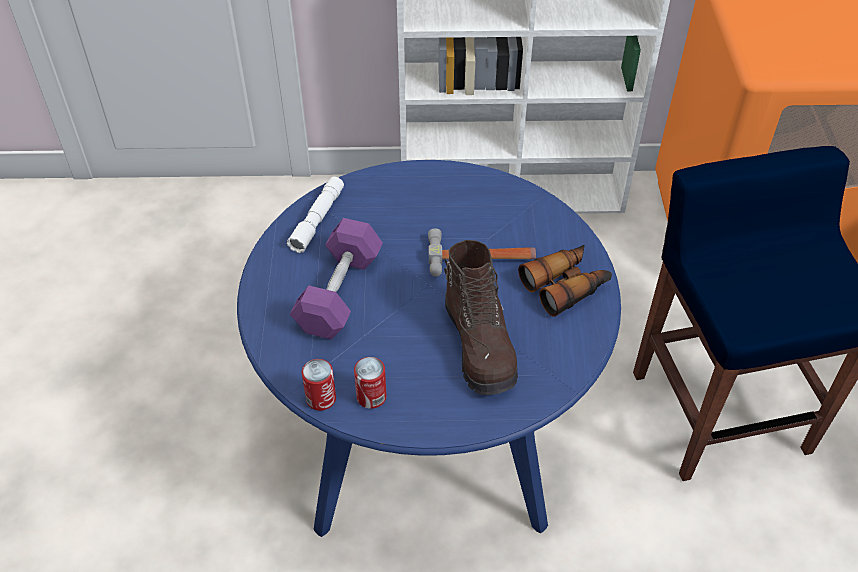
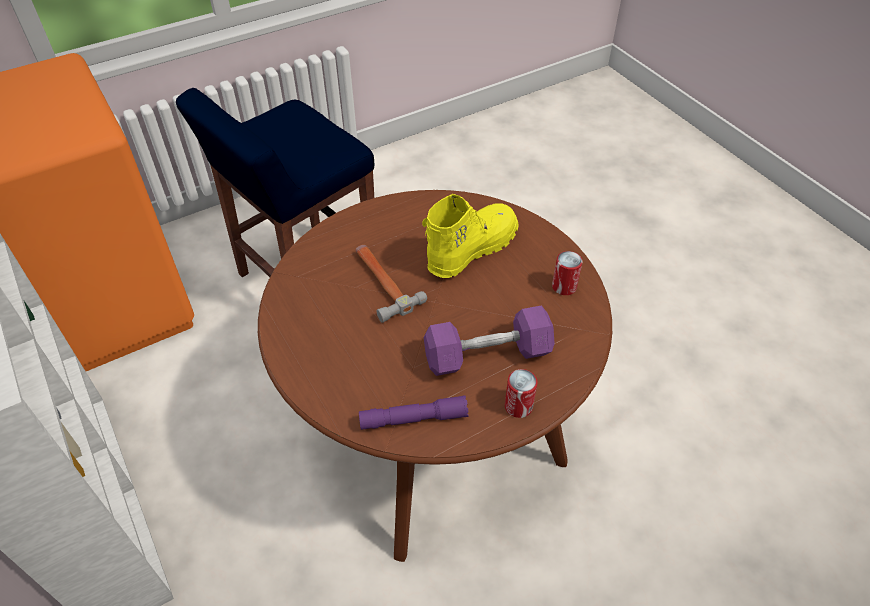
camera: 120 degrees left, 0 degrees up
blue dining table [237,160,621,537] -> brown dining table [258,190,612,562]
white flashlight [287,177,344,253] -> purple flashlight [359,396,469,430]
can [302,359,336,411] -> can moved to [505,369,538,418]
brown boot [444,240,518,395] -> yellow boot [422,194,519,278]
binoculars [518,245,612,317] -> none

